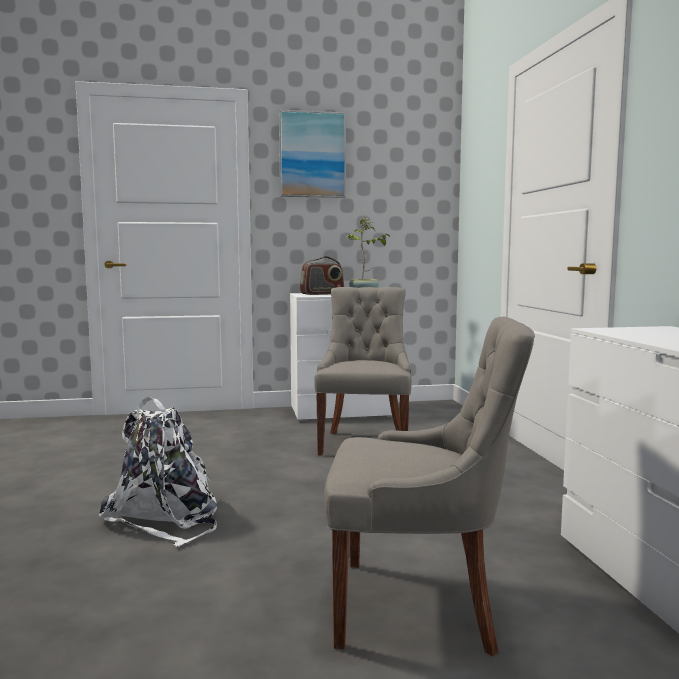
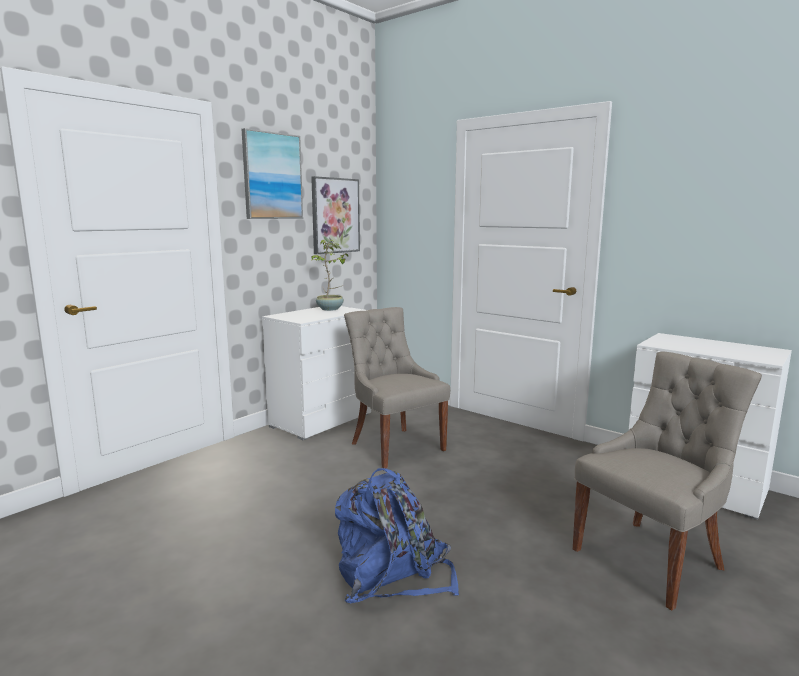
camera: 40 degrees left, 5 degrees up
white backpack [99,397,218,547] -> blue backpack [335,468,459,603]
radio [300,256,344,295] -> none
none -> picture [311,176,360,254]

